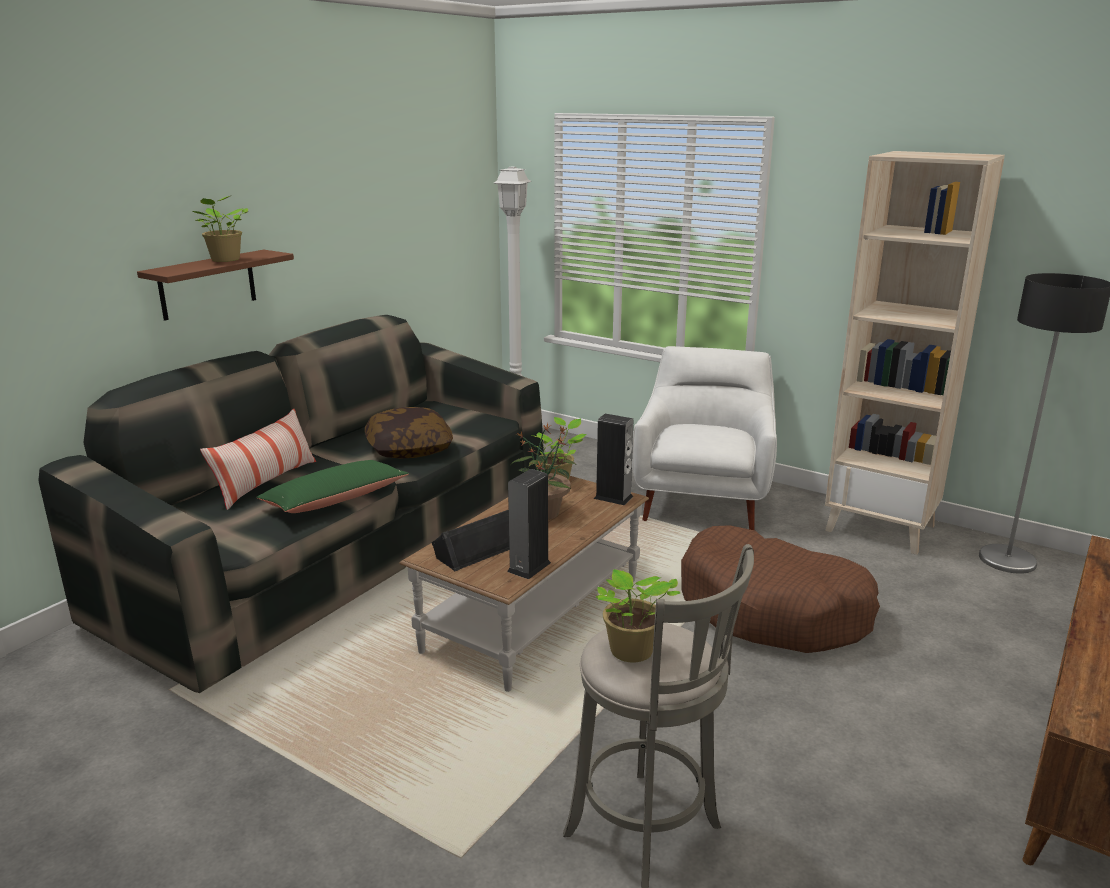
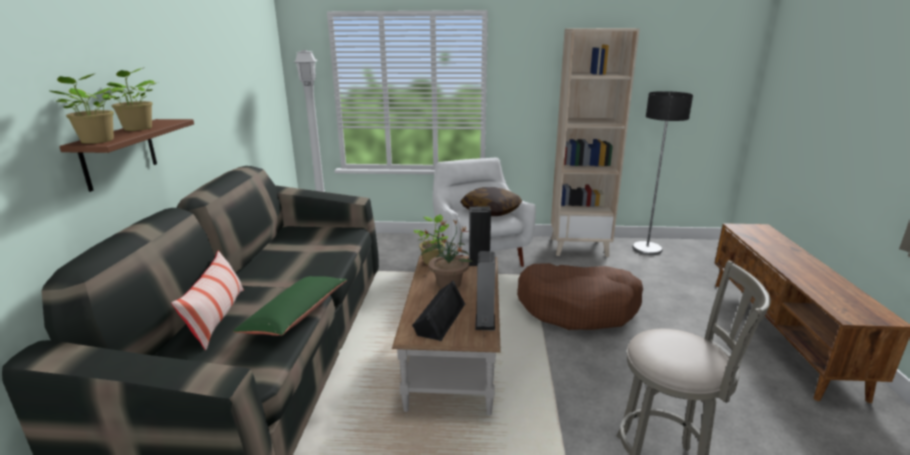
camera: 30 degrees left, 0 degrees up
pillow [365,407,453,459] -> pillow moved to [460,187,522,216]
potted plant [596,569,680,662] -> potted plant moved to [50,73,118,144]

